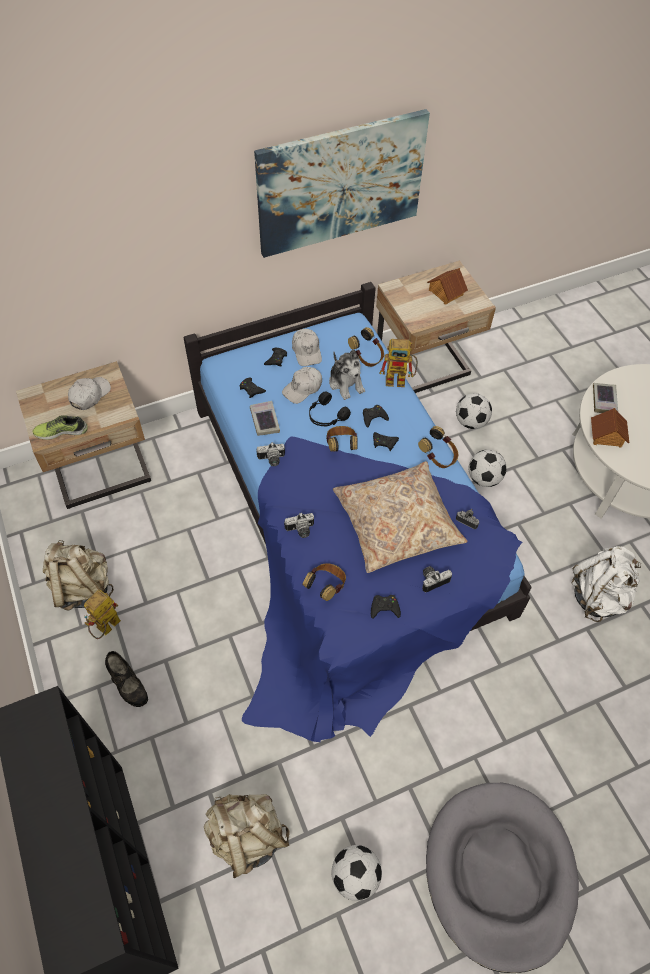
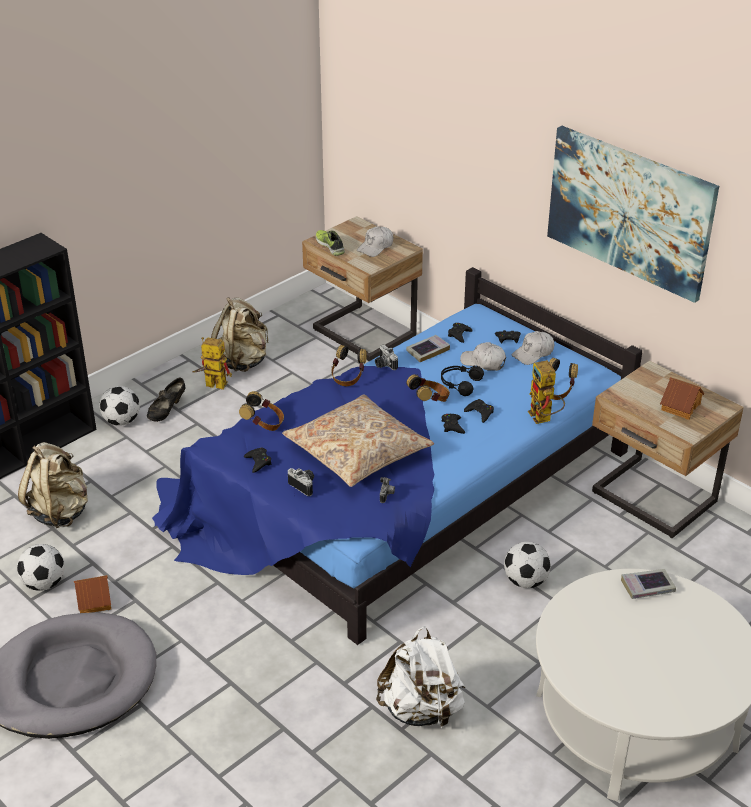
camera: 70 degrees right, 20 degrees down
white cap [68,377,111,410] -> white cap turned 120 degrees clockwise [357,226,393,257]
camera [284,513,314,538] -> none
plush toy [329,349,365,400] -> none
headphones [418,426,458,468] -> headphones moved to [331,345,367,386]
football [456,393,492,429] -> football moved to [99,386,140,426]
toy house [591,408,629,448] -> toy house moved to [74,575,111,613]

